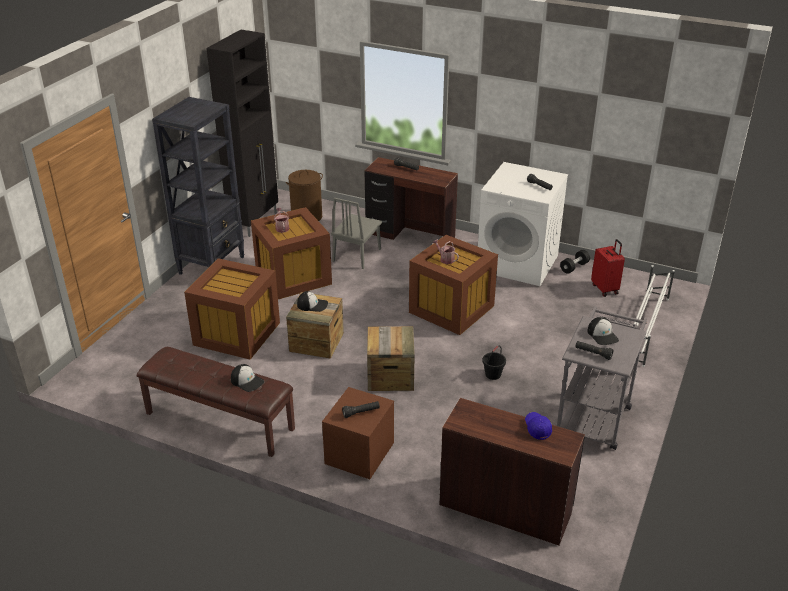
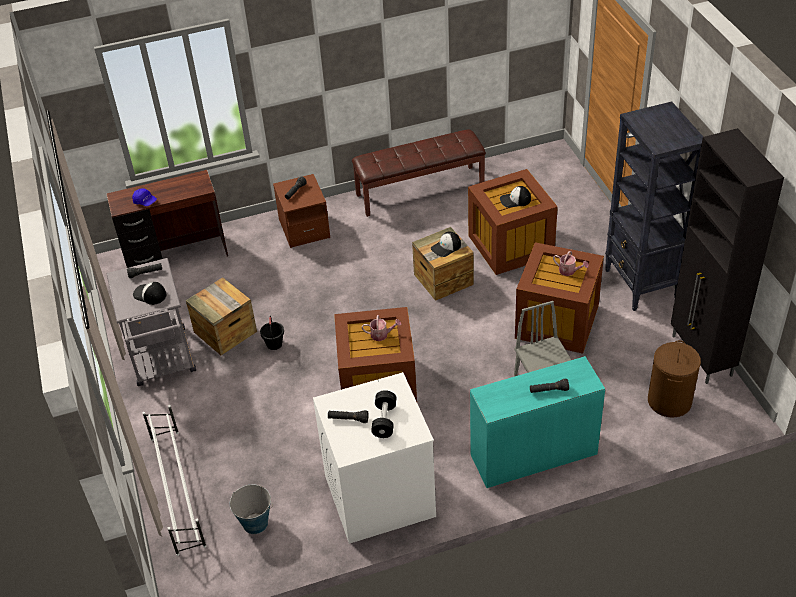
camera: 140 degrees right, 10 degrees up
cap [231,364,264,392] -> cap moved to [500,186,531,208]
brown desk [365,157,458,240] -> turquoise desk [470,356,605,488]
crate [367,326,415,391] -> crate moved to [186,277,257,355]
black dumbbell [560,250,590,274] -> black dumbbell moved to [371,390,396,438]
red suitcase [591,239,625,297] -> bucket [230,484,273,534]

